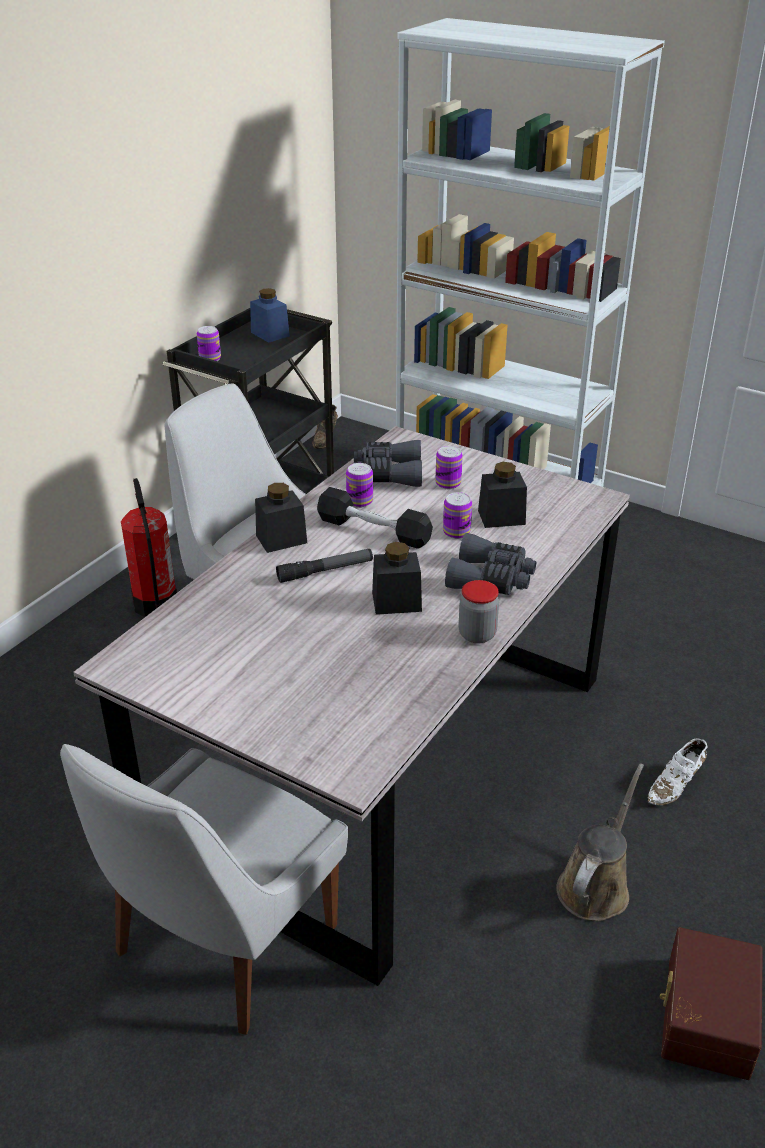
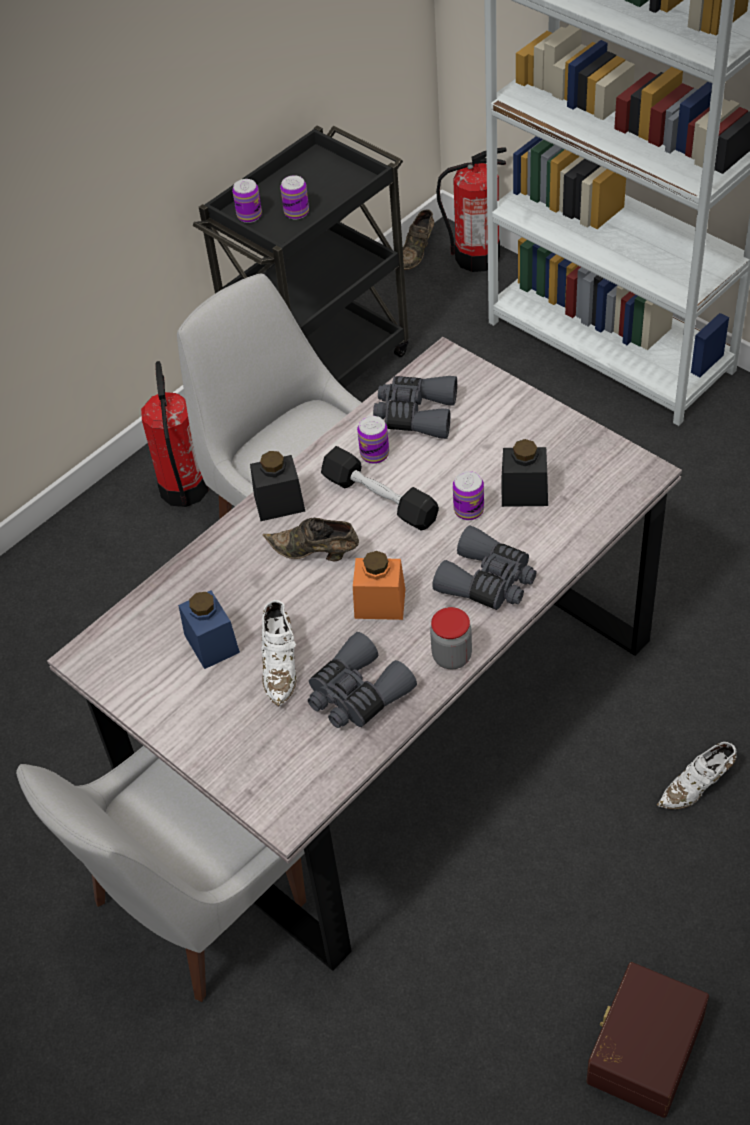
camera: 15 degrees right, 15 degrees up
blue jar [250,288,290,343] -> blue jar moved to [178,590,240,669]
flashlight [276,549,373,583] -> brown shoe [263,518,359,561]
black jar [372,542,422,615] -> orange jar [353,551,405,620]
can [435,446,463,489] -> can moved to [280,175,309,220]
brown watering can [556,764,644,921] -> none
none -> white shoe [262,600,297,706]
none -> grey binoculars [308,632,417,728]
none -> fire extinguisher [436,147,506,272]

